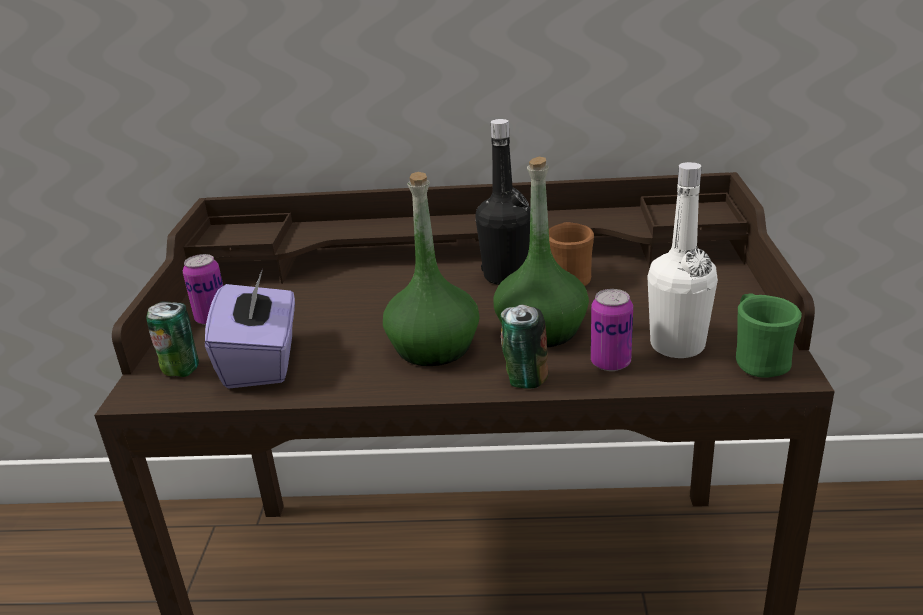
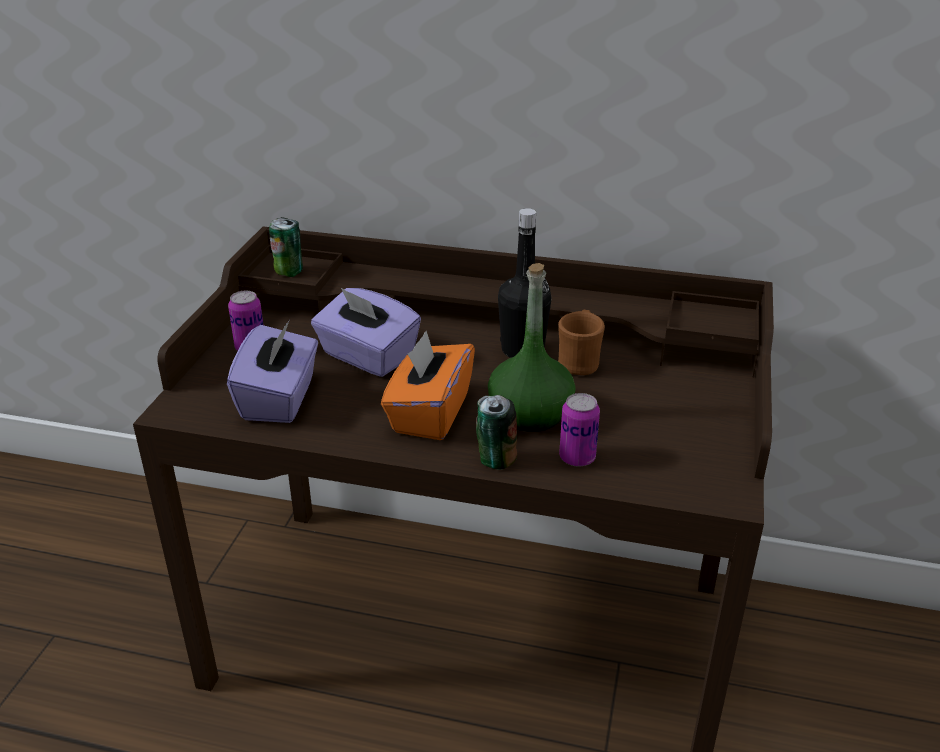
camera: 10 degrees right, 5 degrees up
can [147,301,199,377] -> can moved to [269,217,303,277]
green bottle [383,172,479,366] -> orange tissue box [381,331,475,440]
white bottle [647,162,718,358] -> none
green mug [736,293,802,378] -> none
none -> purple tissue box [311,288,421,377]

